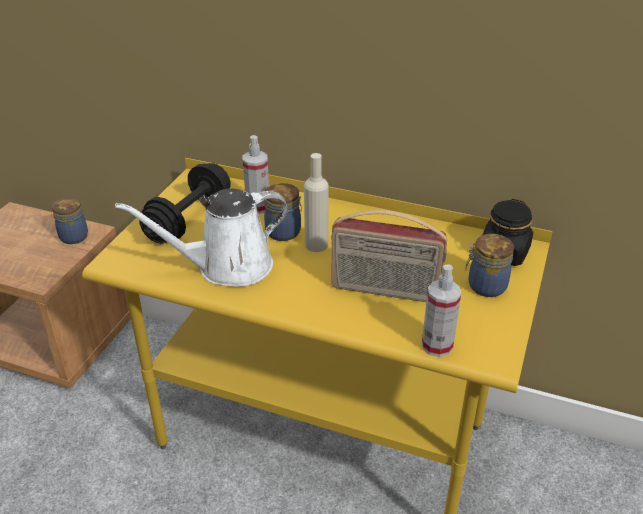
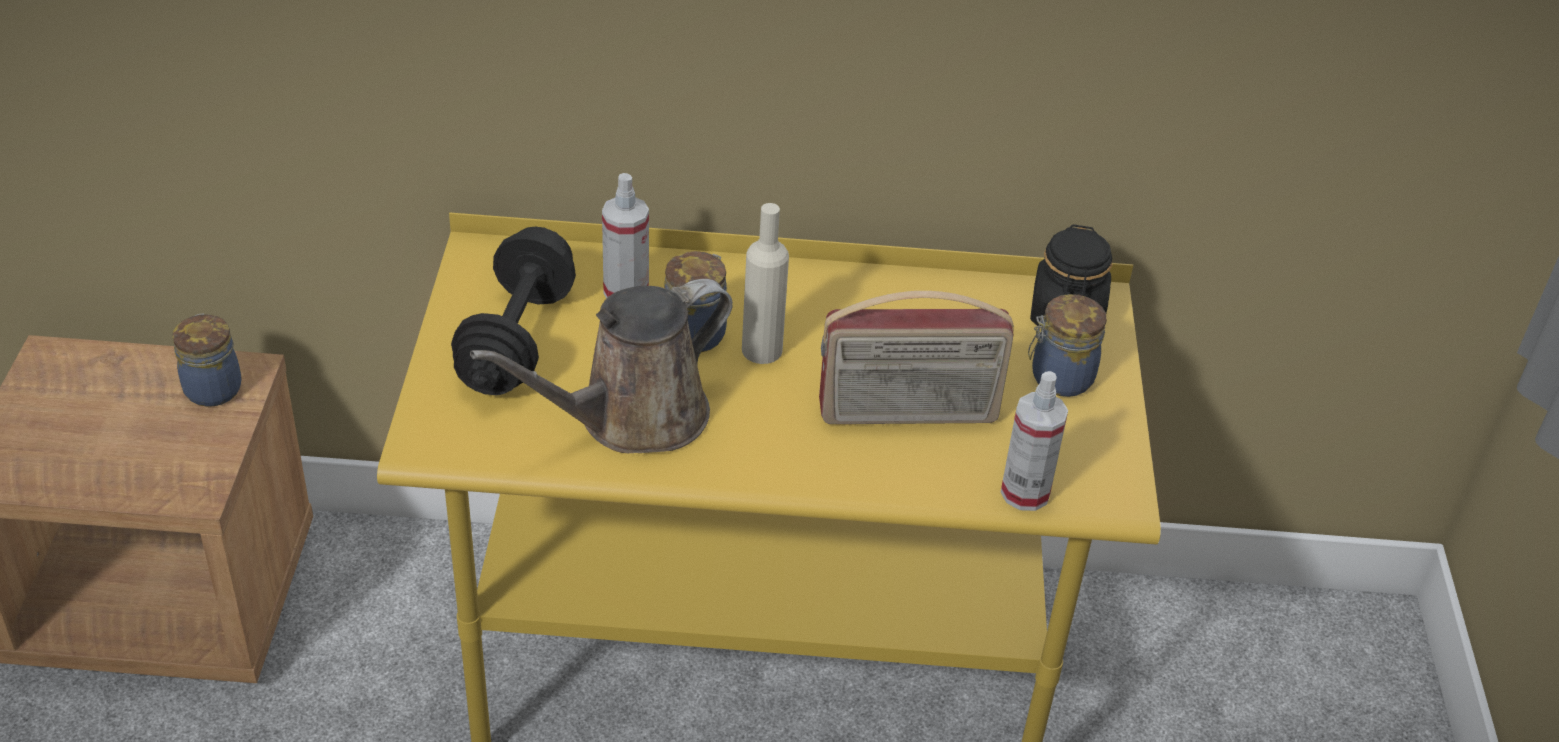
camera: 20 degrees left, 5 degrees up
white watering can [115,188,288,287] -> brown watering can [470,279,733,453]

